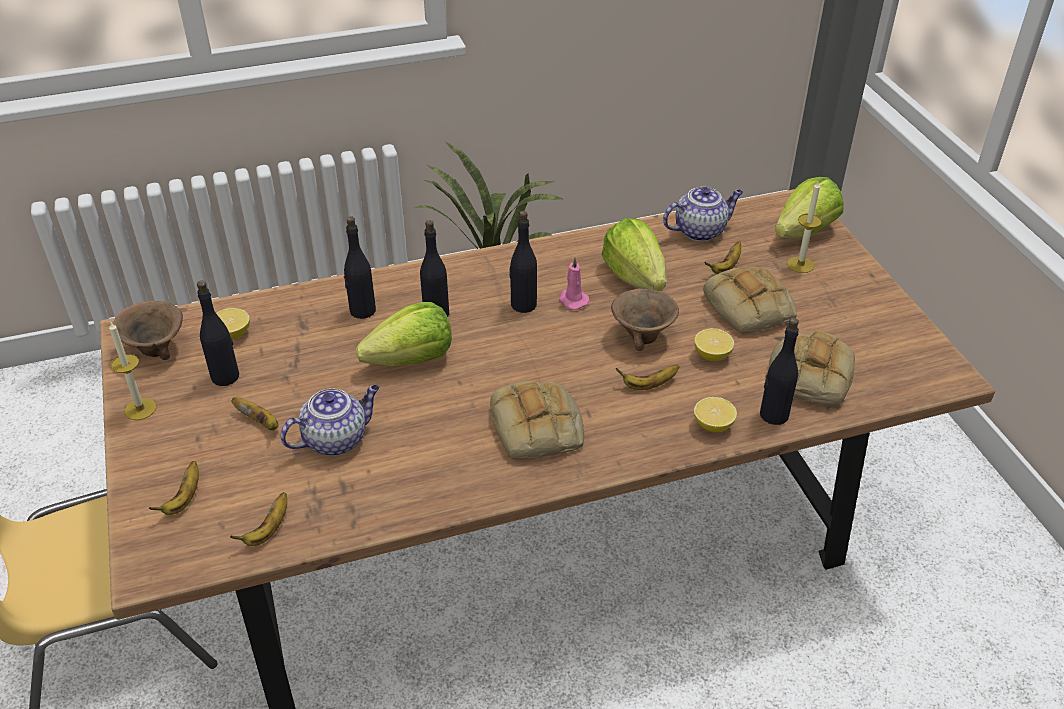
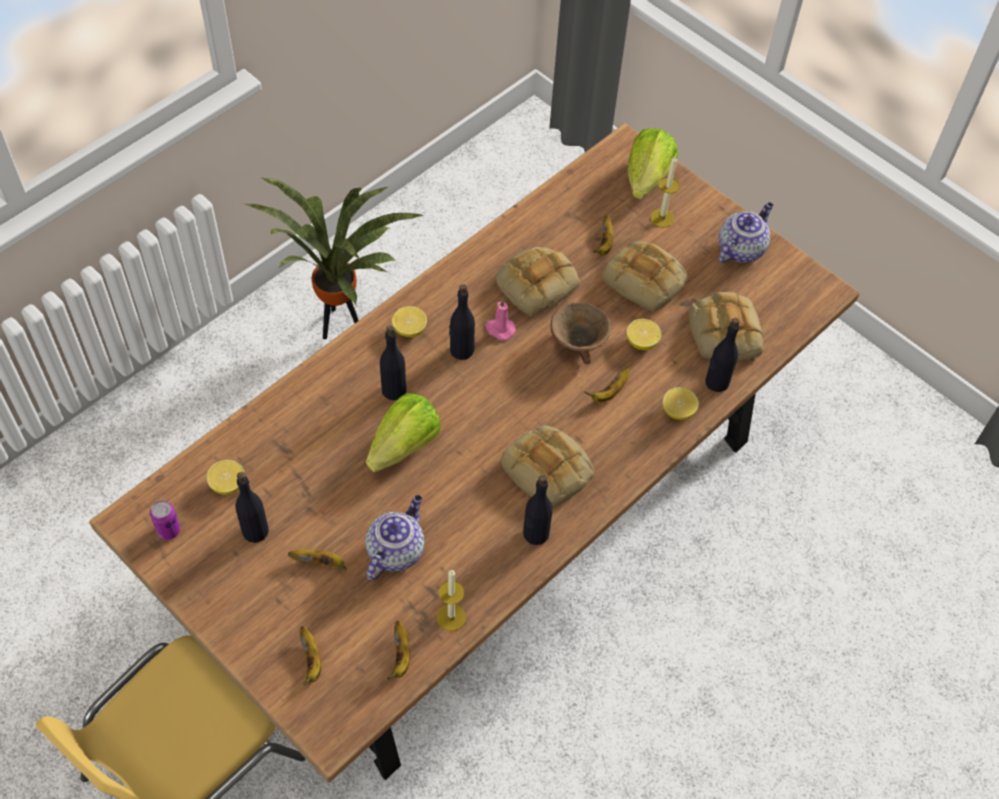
camera: 30 degrees left, 15 degrees up
candle [109,321,156,420] -> candle moved to [437,569,466,631]
brown bowl [113,301,183,360] -> can [150,501,180,540]
black bottle [344,216,376,319] -> black bottle moved to [523,475,553,545]
lettuce [601,218,667,291] -> bread [496,247,580,317]
teapot [663,187,743,241] -> teapot moved to [719,202,773,263]
none -> lemon [392,306,427,337]

